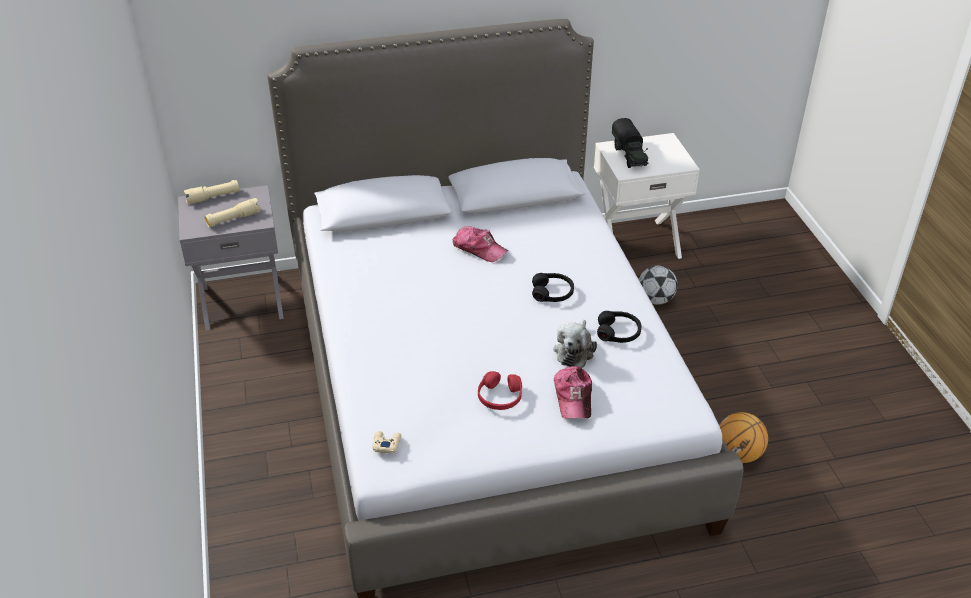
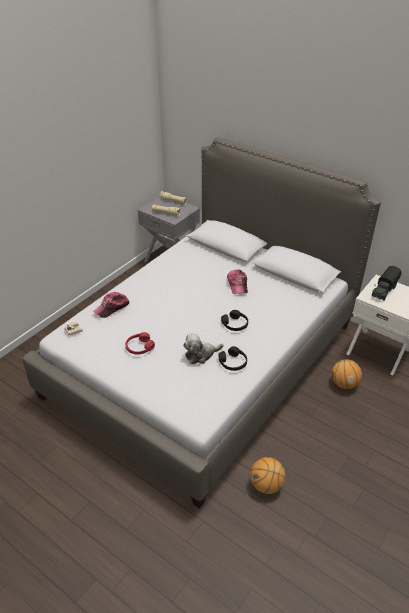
camera: 50 degrees right, 0 degrees up
cap [554,366,592,419] -> cap moved to [93,292,130,318]
football [639,265,678,305] -> basketball [332,359,362,389]

